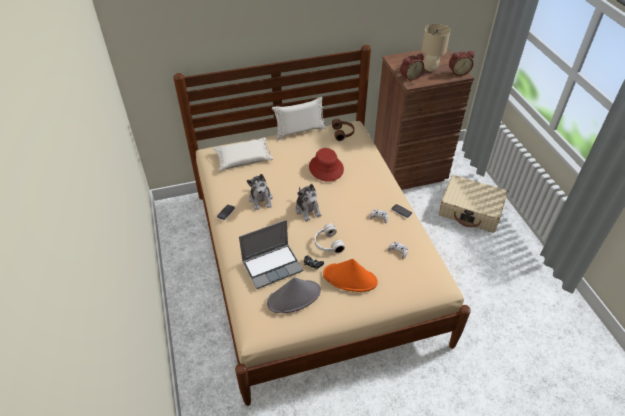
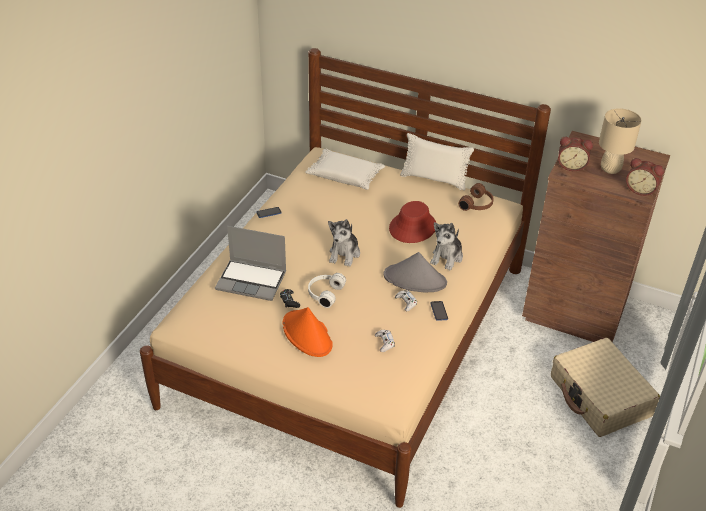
camera: 40 degrees right, 5 degrees down
plush toy [247,174,273,210] -> plush toy moved to [430,222,463,270]
grey hat [267,277,321,313] -> grey hat moved to [384,252,447,292]

